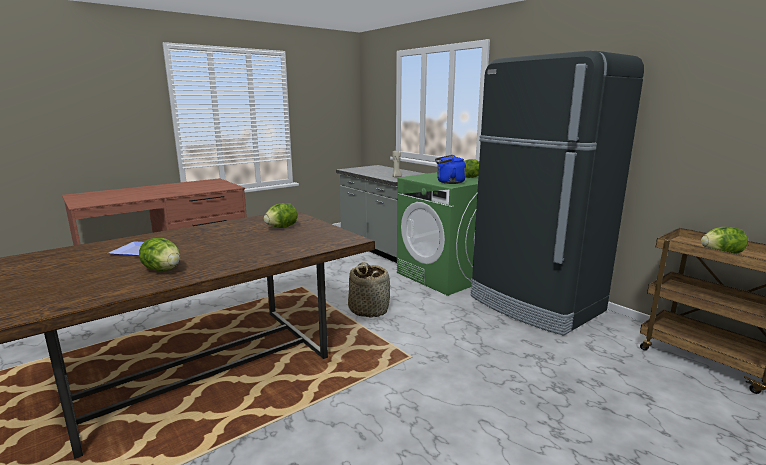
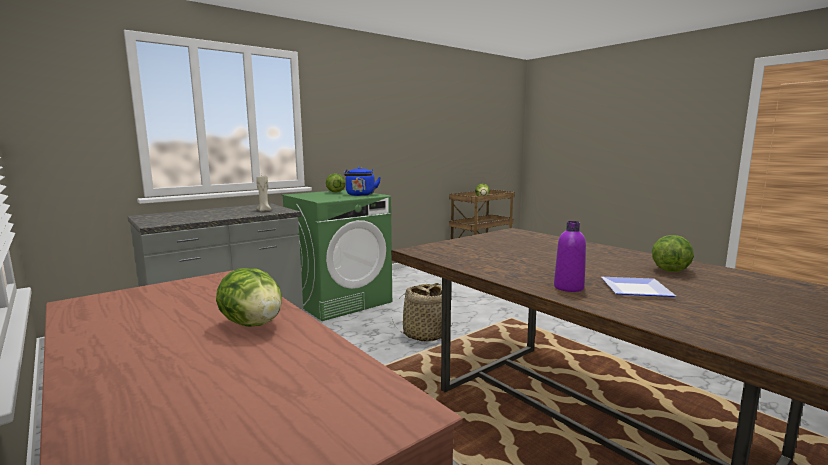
camera: 90 degrees left, 5 degrees down
lettuce [264,203,298,228] -> lettuce moved to [216,268,282,327]
black fridge [471,51,644,336] -> none
none -> purple bottle [554,221,586,292]

